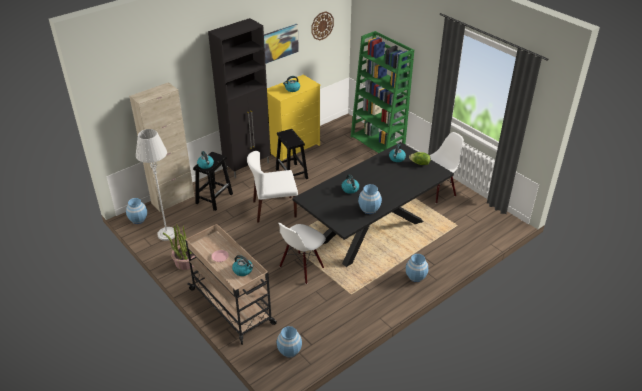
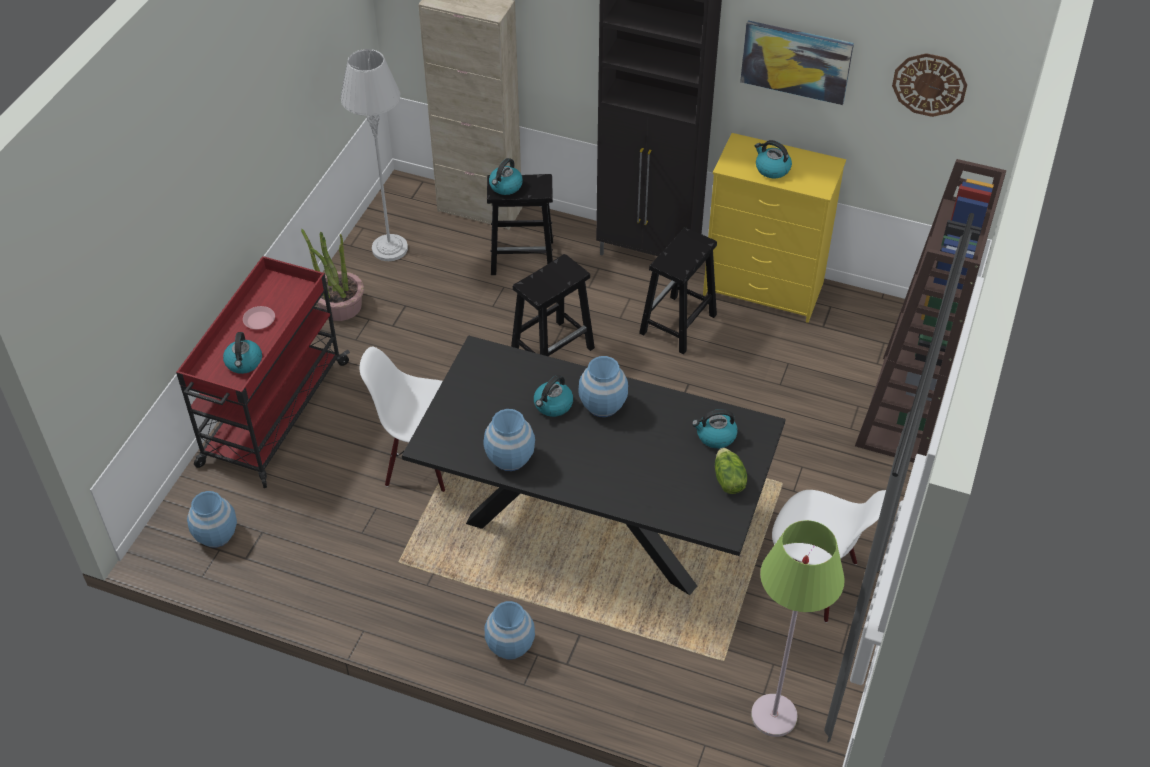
camera: 60 degrees right, 10 degrees up
blue vase [126,198,147,224] -> blue vase moved to [578,356,628,417]
beige cart [185,224,277,345] -> red cart [176,256,350,488]
white chair [247,151,298,223] -> black stool [511,254,595,356]
green bookcase [351,31,414,153] -> brown bookcase [855,159,1007,463]
none -> green floor lamp [751,520,845,737]

